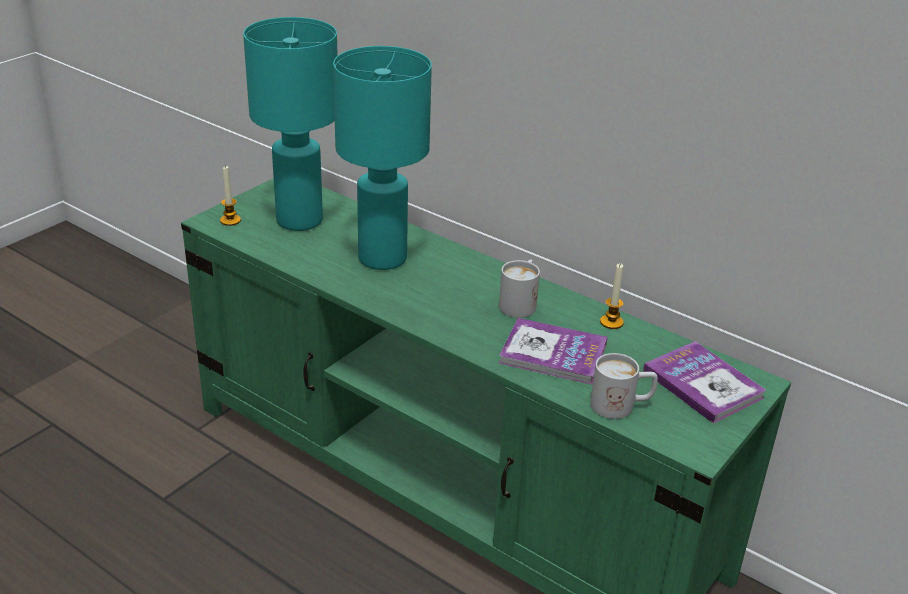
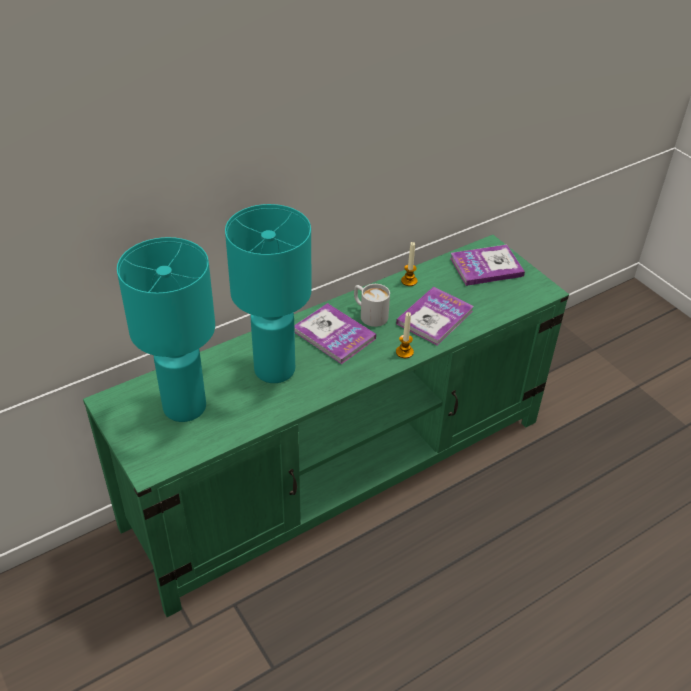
camera: 70 degrees left, 10 degrees up
candle [220,165,241,226] -> candle moved to [396,312,414,358]
white mug [590,353,658,419] -> none
none -> book [294,303,376,364]

